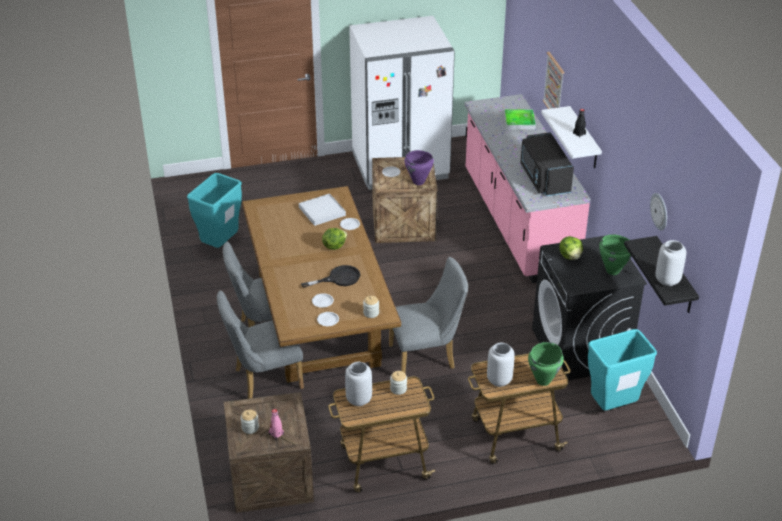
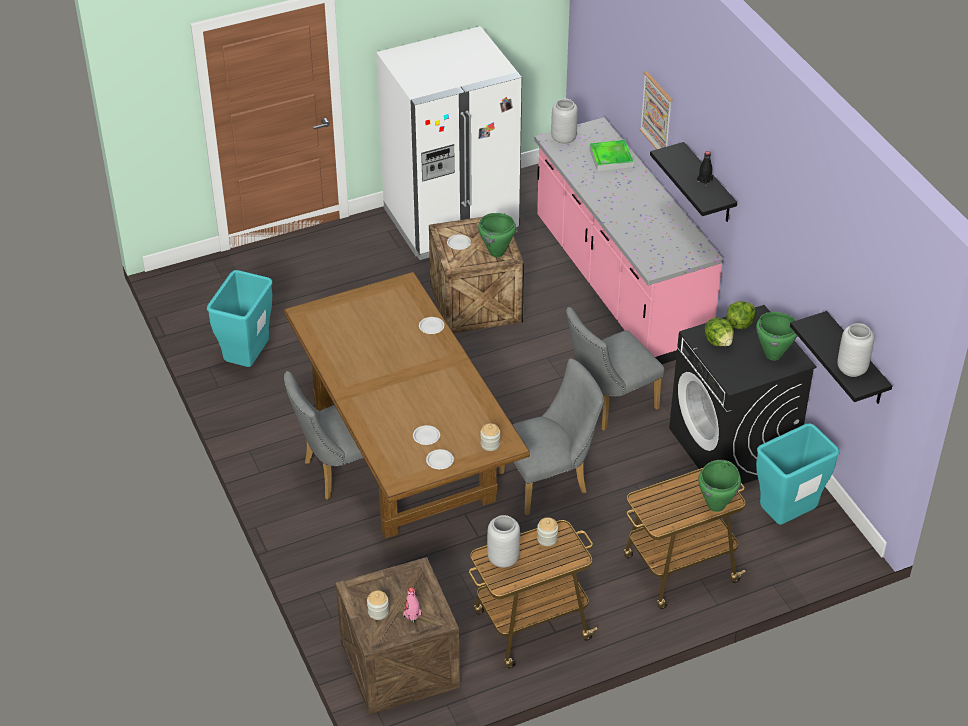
camera: 10 degrees left, 5 degrees up
grey chair [217,290,304,399] -> grey chair moved to [566,307,664,431]
white tray [299,194,346,226] -> none
black frying pan [301,265,360,288] -> none
lettuce [322,228,347,250] -> lettuce moved to [726,301,755,329]
purple cooking pot [404,150,434,185] -> green cooking pot [478,213,516,257]
grey vase [487,343,515,387] -> grey vase moved to [551,99,578,144]
black microwave [520,132,574,196] -> none
white shelf [541,106,602,168] -> black shelf [650,142,737,222]
wall clock [650,193,667,231] -> none

